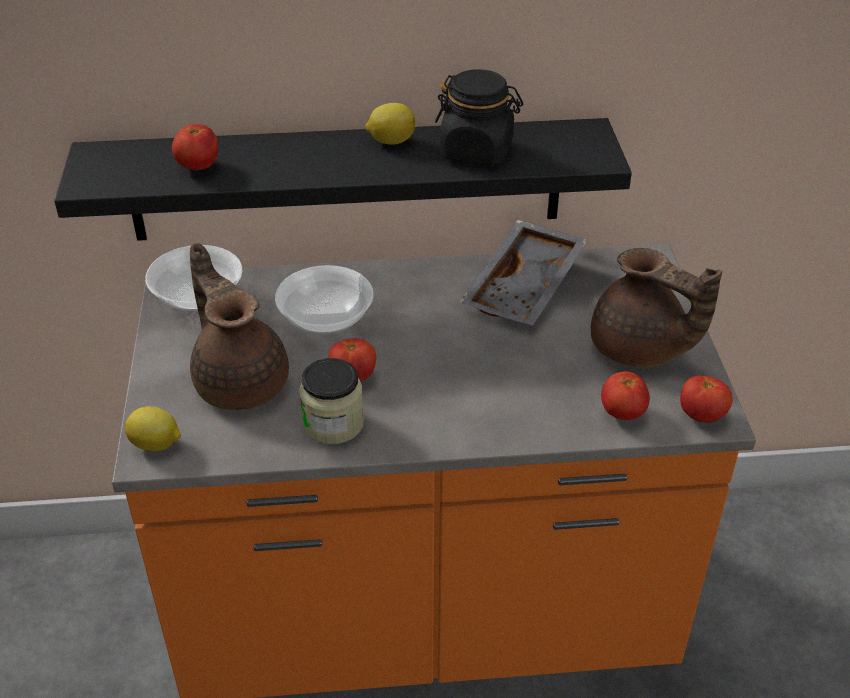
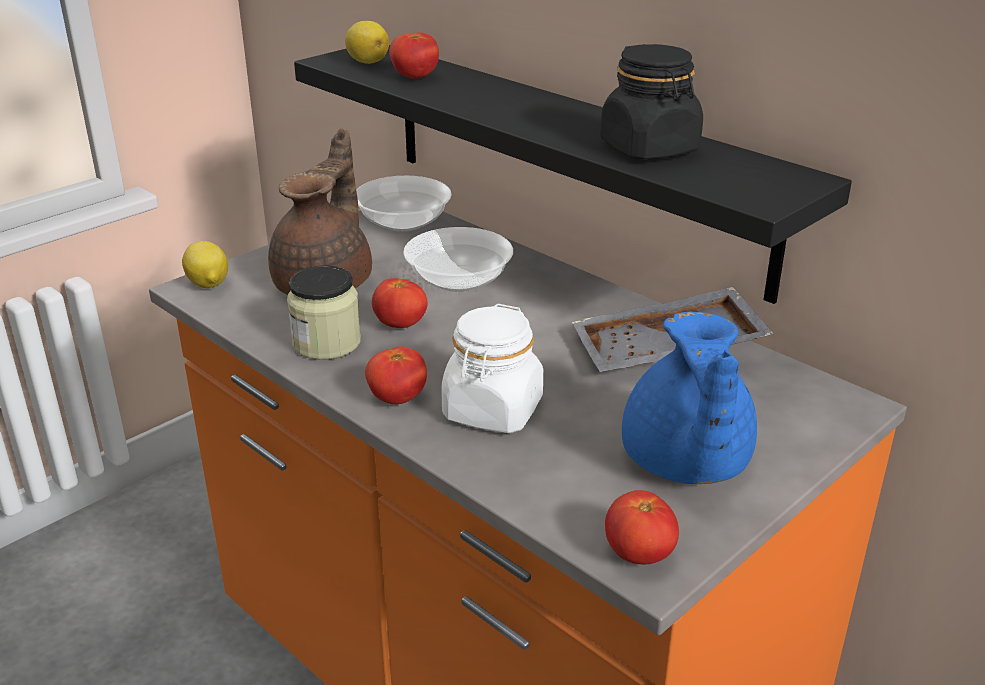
camera: 50 degrees right, 10 degrees down
lemon [365,103,415,145] -> lemon moved to [345,21,389,64]
brown teapot [591,248,722,367] -> blue teapot [622,312,757,484]
tomato [601,371,650,420] -> tomato moved to [365,346,427,404]
none -> white jar [441,304,543,433]

